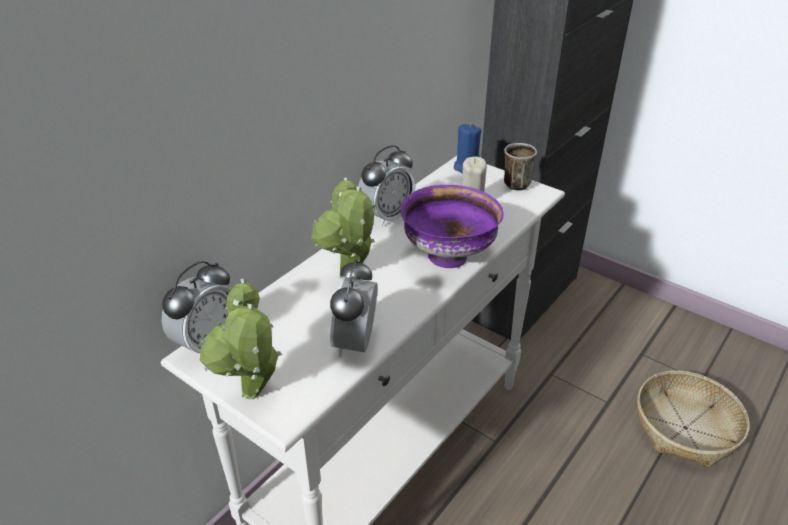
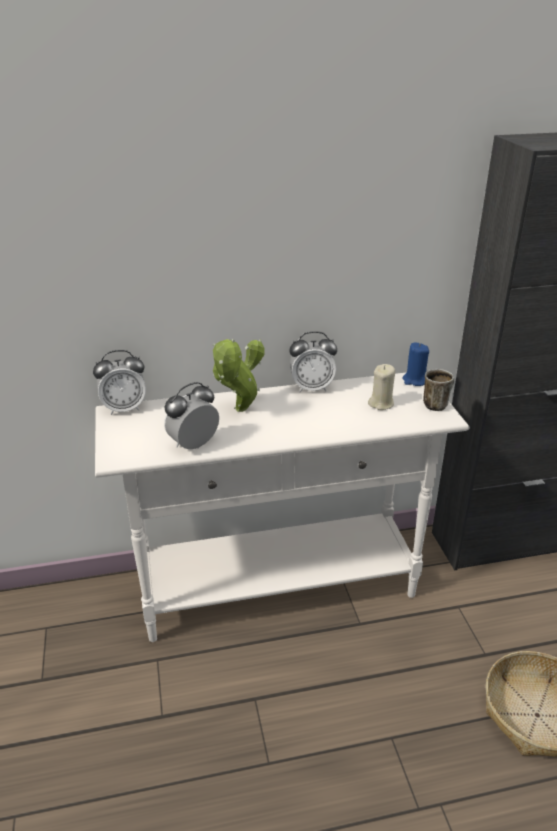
camera: 40 degrees right, 5 degrees down
potted plant [198,279,282,399] -> none
purple bowl [400,185,504,268] -> none

